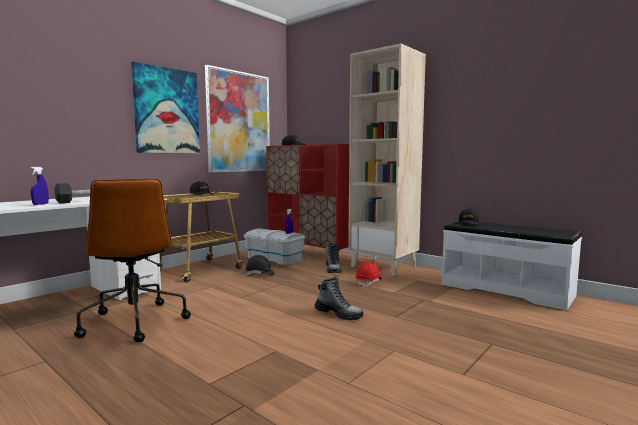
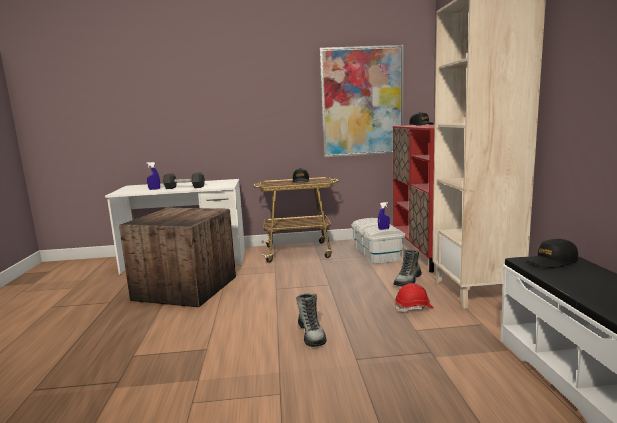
camera: 45 degrees right, 5 degrees up
brown office chair [74,178,191,342] -> crate [119,208,236,307]
picture [131,61,200,154] -> none
black hard hat [246,255,275,275] -> none

